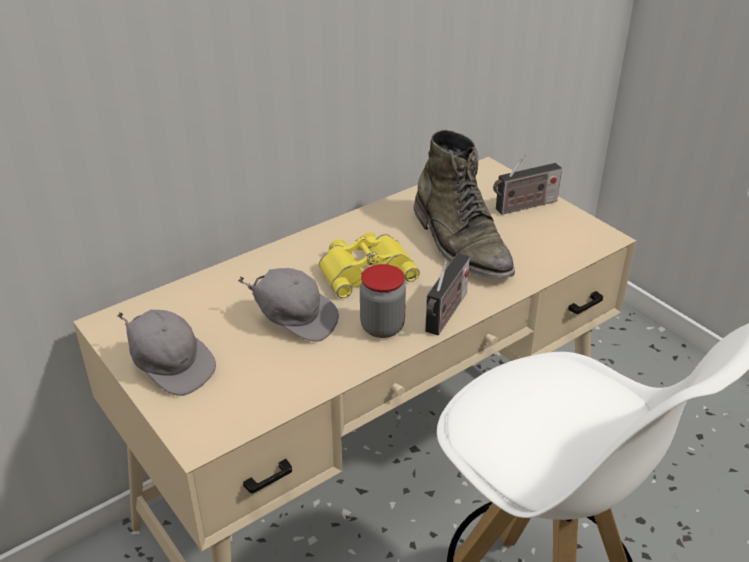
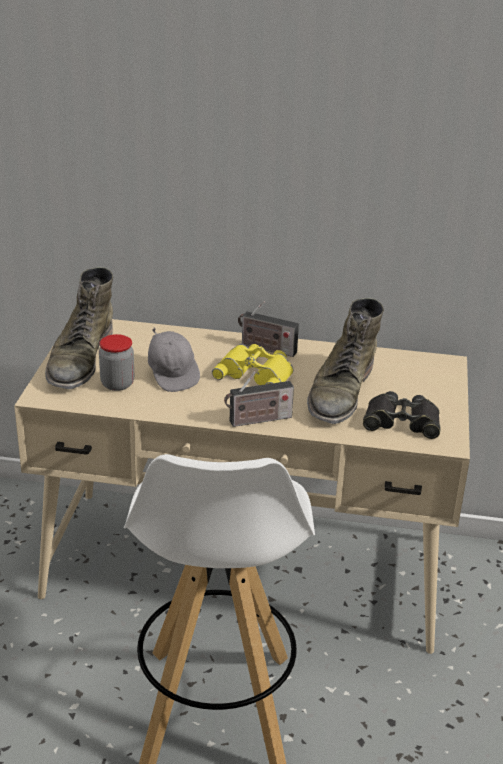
camera: 45 degrees right, 5 degrees down
grey cap [117,309,216,396] -> green boot [45,267,113,390]
jar [360,264,406,338] -> jar moved to [99,334,134,391]
radio [493,154,562,215] -> radio moved to [238,301,299,357]
none -> black binoculars [363,391,441,439]

